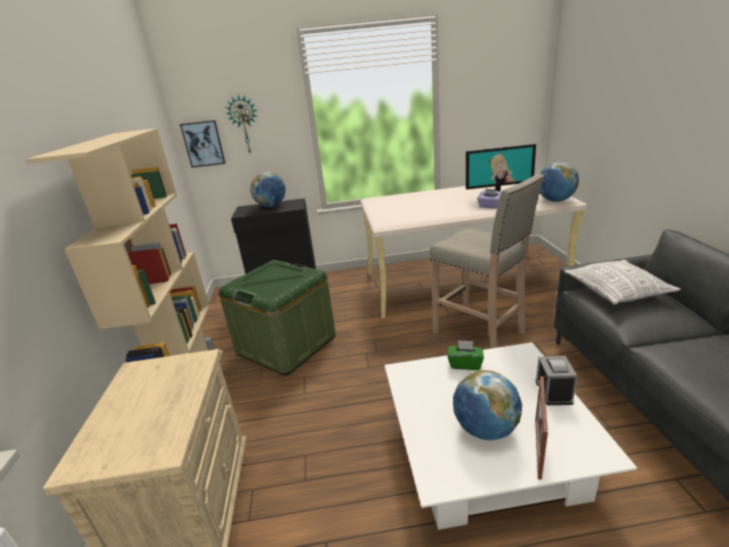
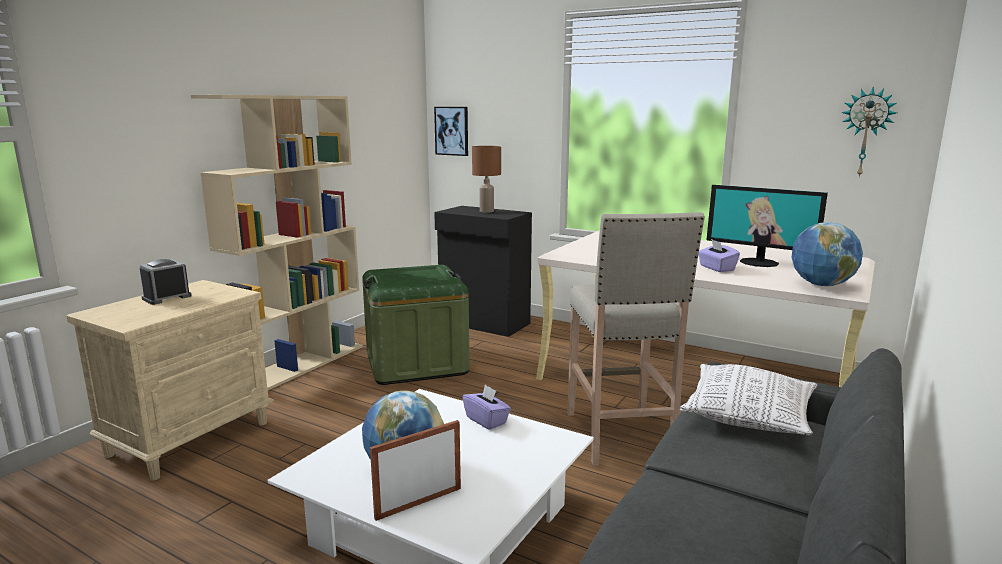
camera: 35 degrees right, 10 degrees down
wall clock [226,95,258,155] -> wall clock moved to [841,87,897,177]
globe [250,172,286,207] -> brown table lamp [472,146,501,213]
green tissue box [448,340,484,370] -> purple tissue box [462,385,511,430]
alarm clock [536,356,577,405] -> alarm clock moved to [140,259,192,305]

